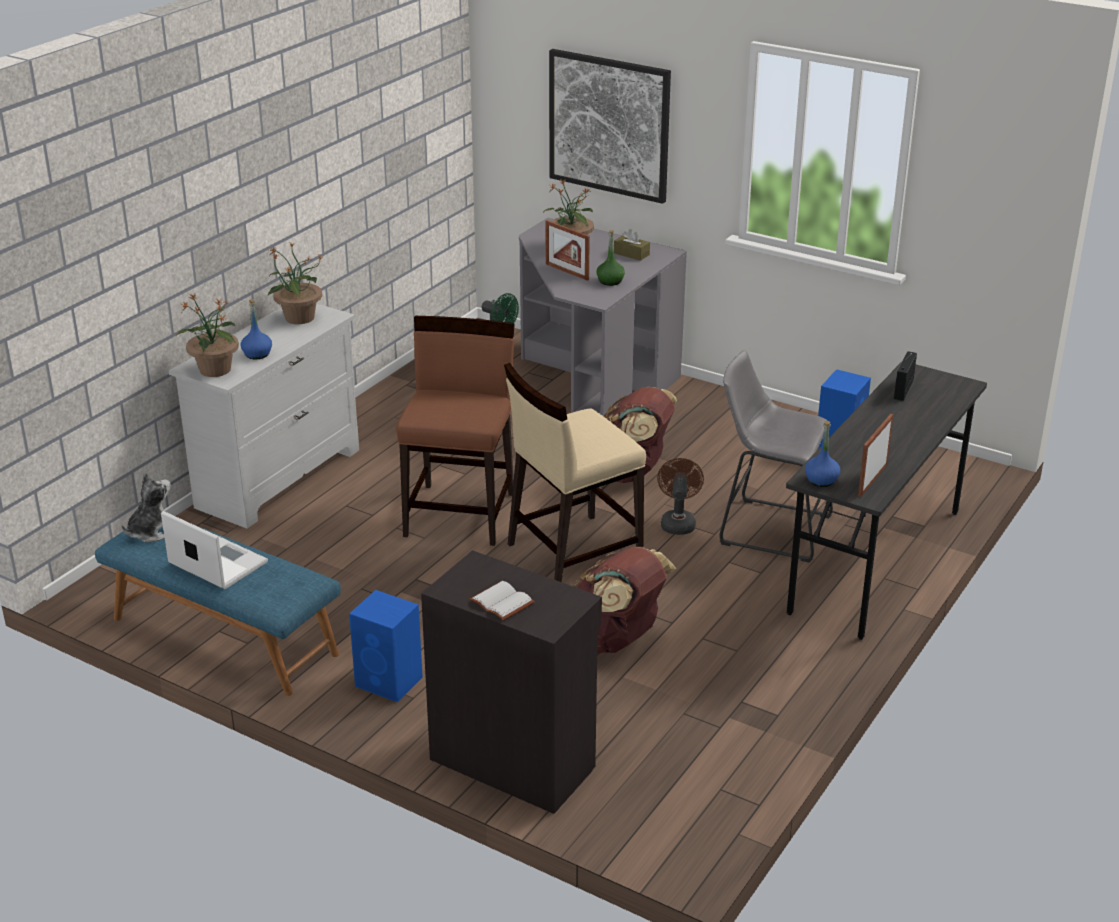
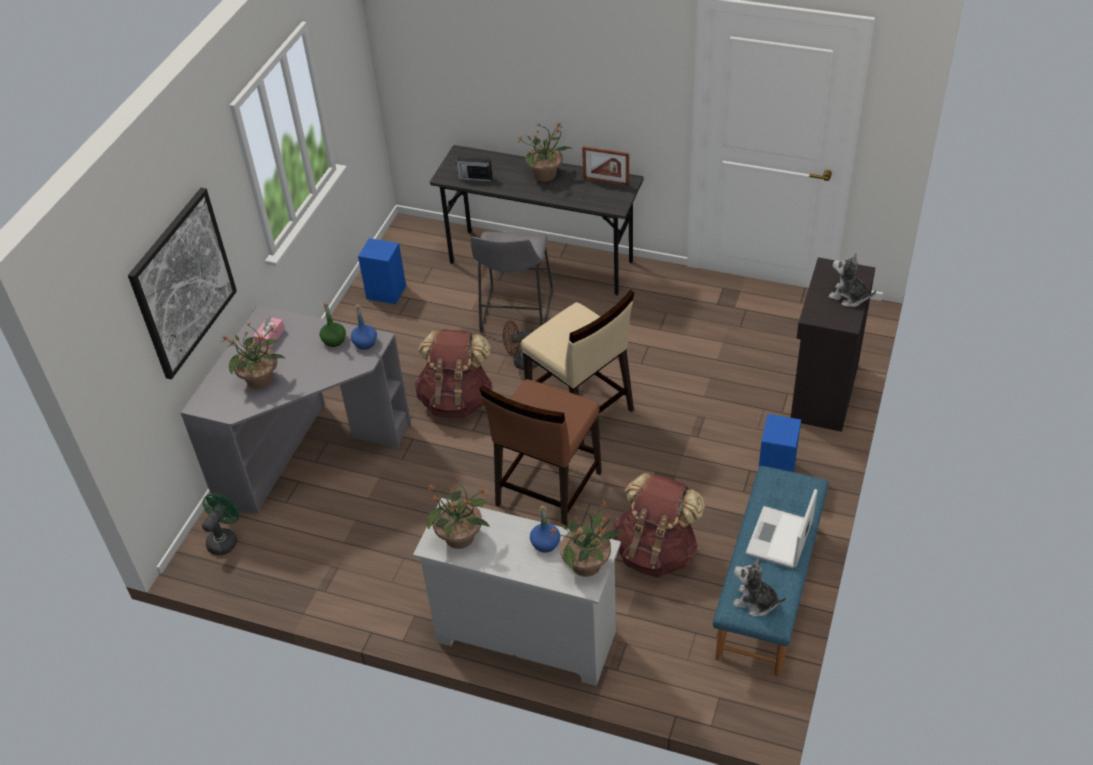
camera: 100 degrees left, 15 degrees up
brown chair [396,316,515,546] -> brown chair turned 60 degrees counterclockwise [479,379,602,527]
white book [470,581,535,621] -> plush toy [829,253,876,307]
picture frame [546,220,590,281] -> none
brown backpack [571,547,677,654] -> brown backpack moved to [613,473,705,577]
brown tissue box [614,229,650,261] -> pink tissue box [253,316,285,349]
blue bottle [805,421,840,487] -> blue bottle moved to [351,304,377,349]
none -> potted plant [517,123,572,181]

